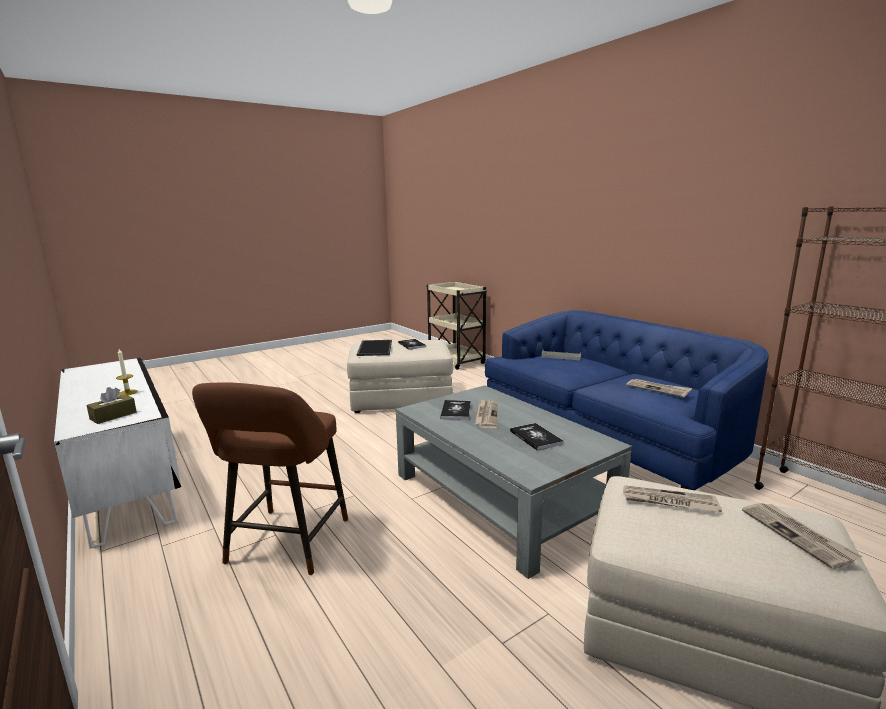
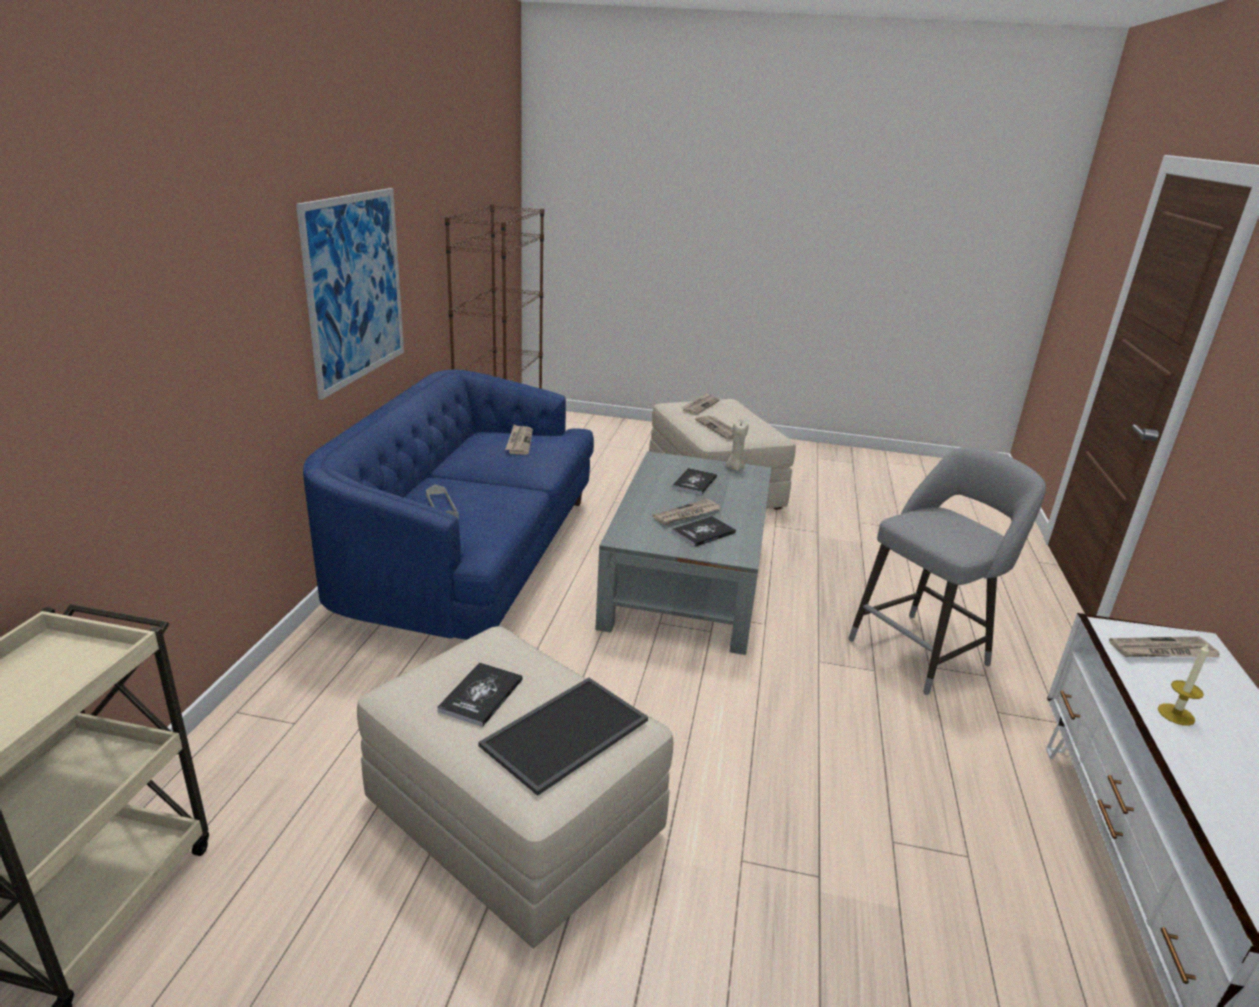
camera: 135 degrees left, 10 degrees up
brown tissue box [86,387,137,424] -> newspaper [1109,637,1220,657]
brown stool [192,382,348,575] -> grey stool [848,447,1046,695]
none -> picture [296,188,404,400]
none -> beige candle [726,419,749,471]

